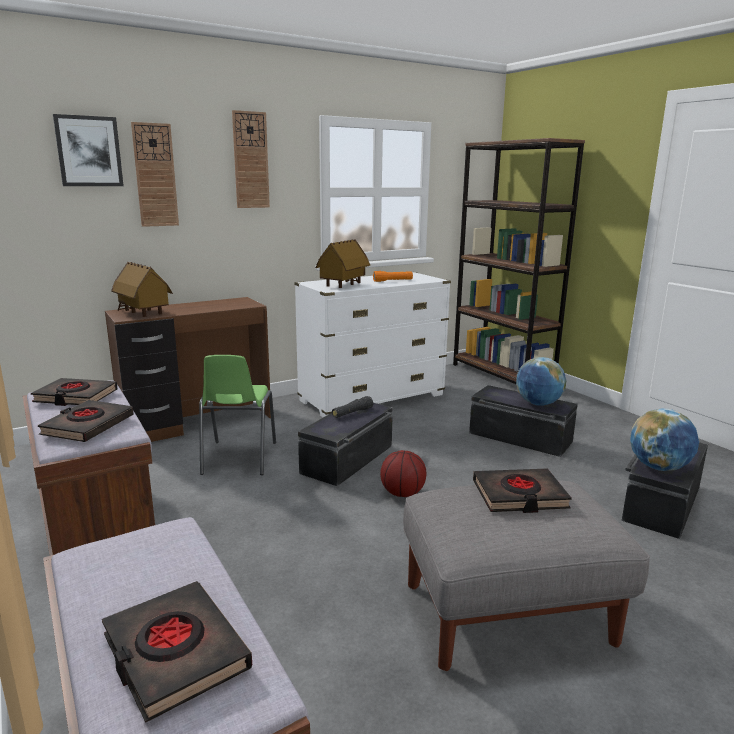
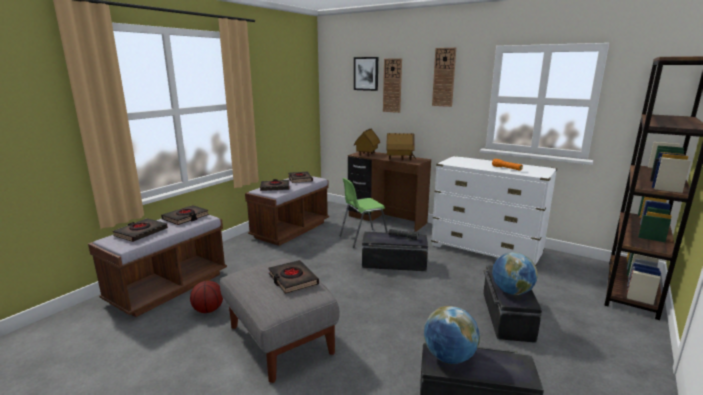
camera: 65 degrees right, 0 degrees up
toy house [316,239,370,288] -> toy house moved to [386,133,416,160]
basketball [380,450,426,497] -> basketball moved to [190,281,223,313]
none -> black book [161,205,209,225]

